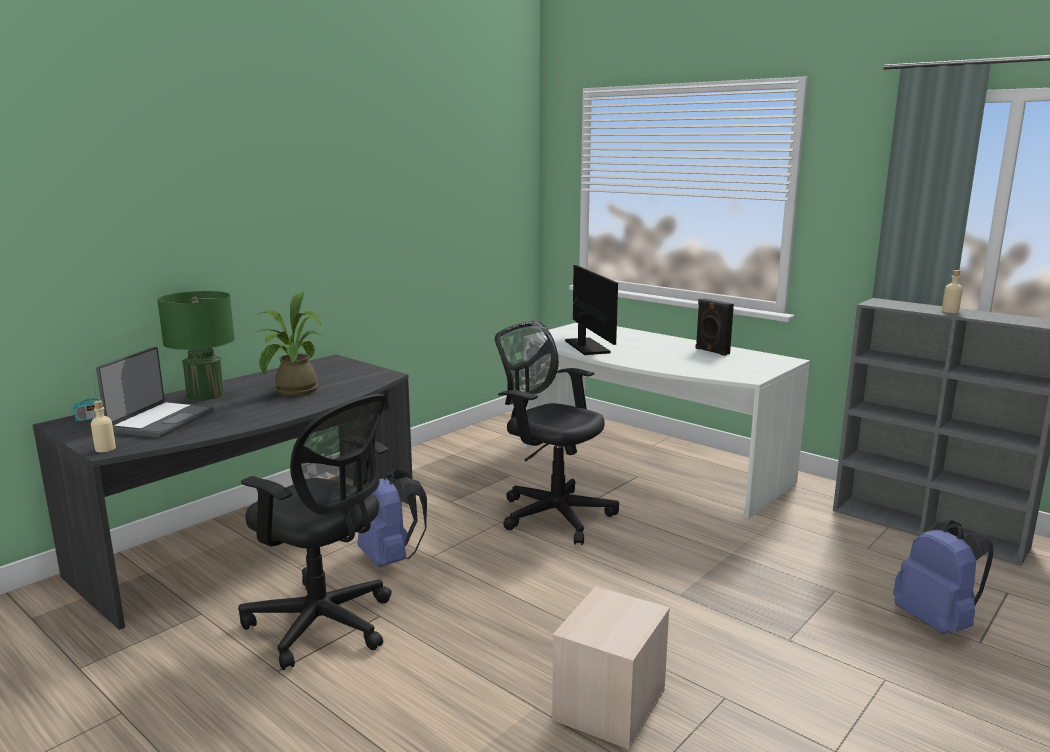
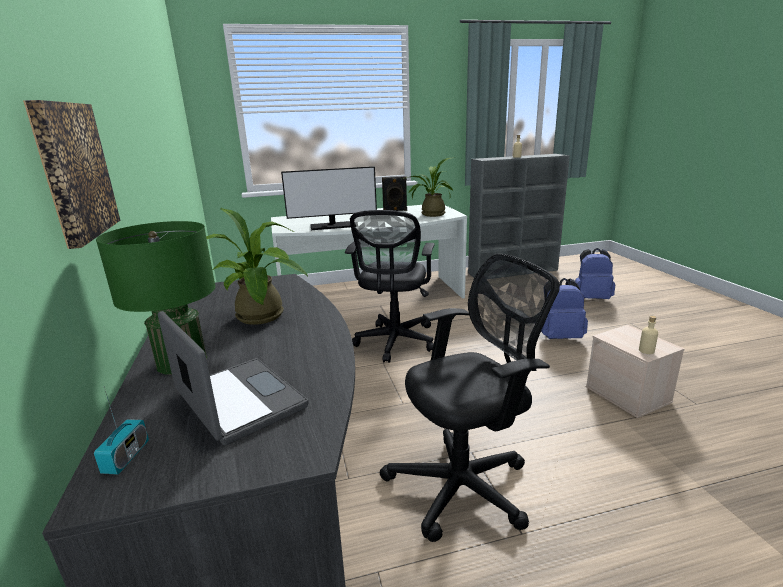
camera: 55 degrees left, 5 degrees up
beige bottle [91,401,116,452] -> beige bottle moved to [639,316,658,354]
blue backpack [357,469,427,567] -> blue backpack moved to [541,278,588,339]
black office chair [495,321,619,545] -> black office chair turned 60 degrees counterclockwise [345,210,435,363]
monitor [565,265,618,355] -> monitor turned 150 degrees clockwise [281,166,377,230]
none -> picture [23,100,120,249]
none -> potted plant [403,157,455,217]

